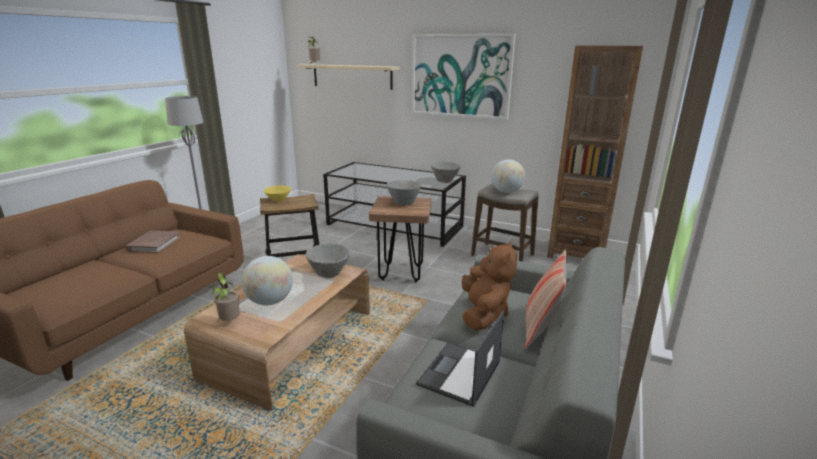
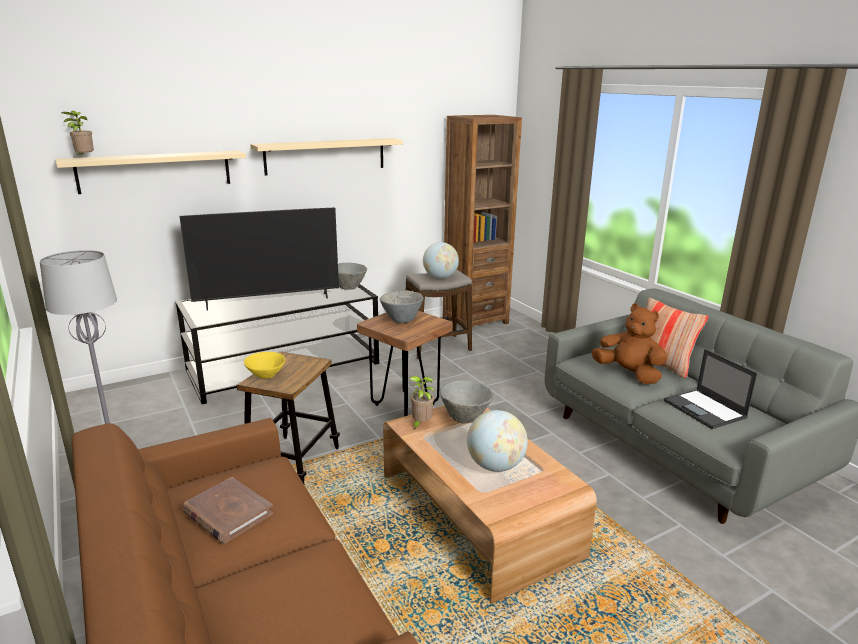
camera: 55 degrees left, 0 degrees up
potted plant [208,273,240,322] -> potted plant moved to [409,376,435,429]
picture [412,34,516,120] -> beige shelf [250,138,403,176]
none -> television [180,207,339,310]

